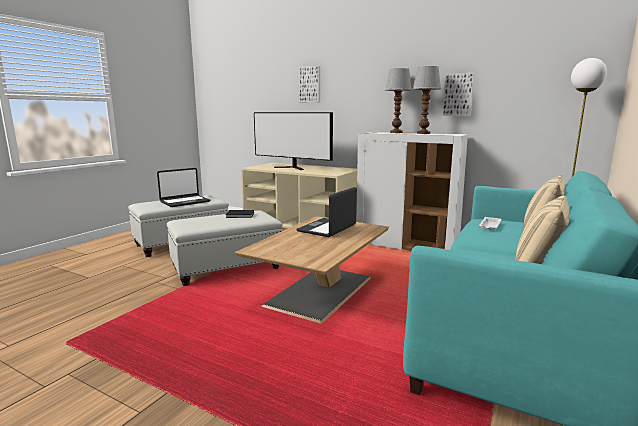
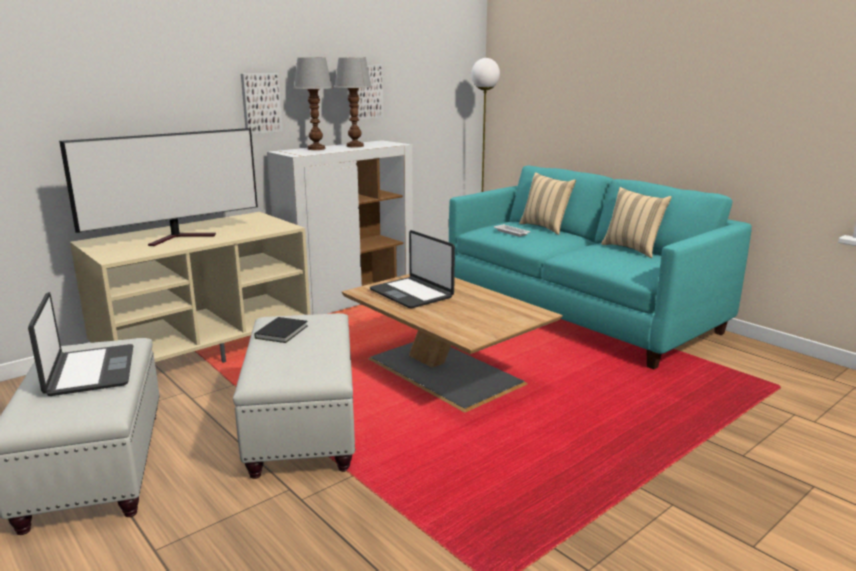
camera: 70 degrees left, 5 degrees up
picture [299,66,320,102] -> picture moved to [241,73,283,134]

